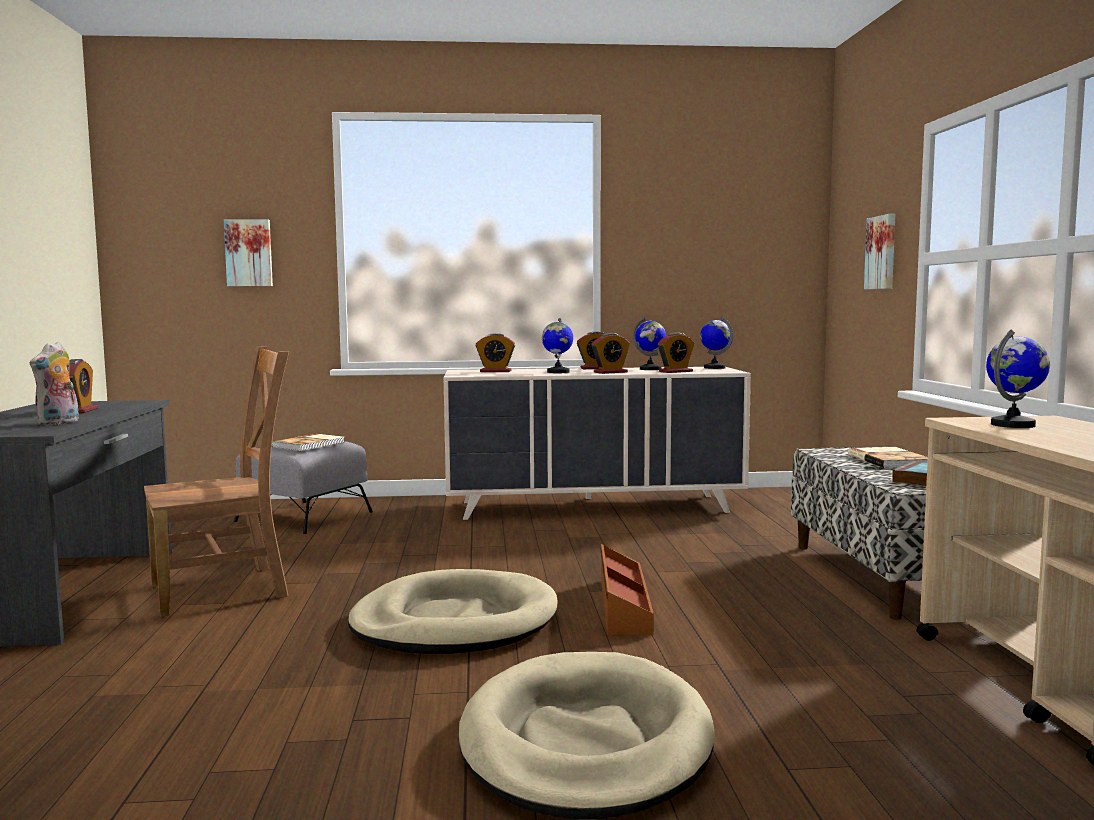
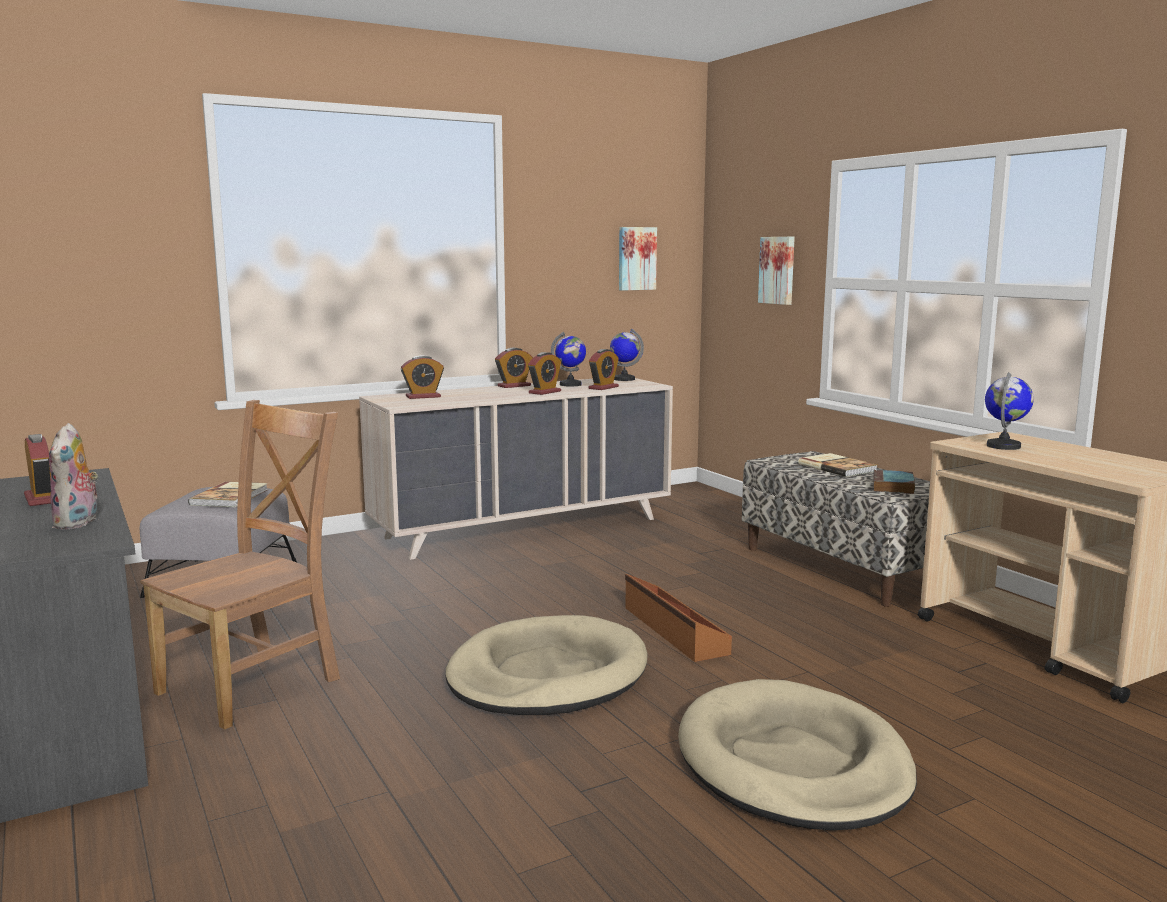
camera: 25 degrees left, 5 degrees up
picture [224,220,273,286] -> picture moved to [619,227,657,291]
globe [542,318,573,373] -> none

